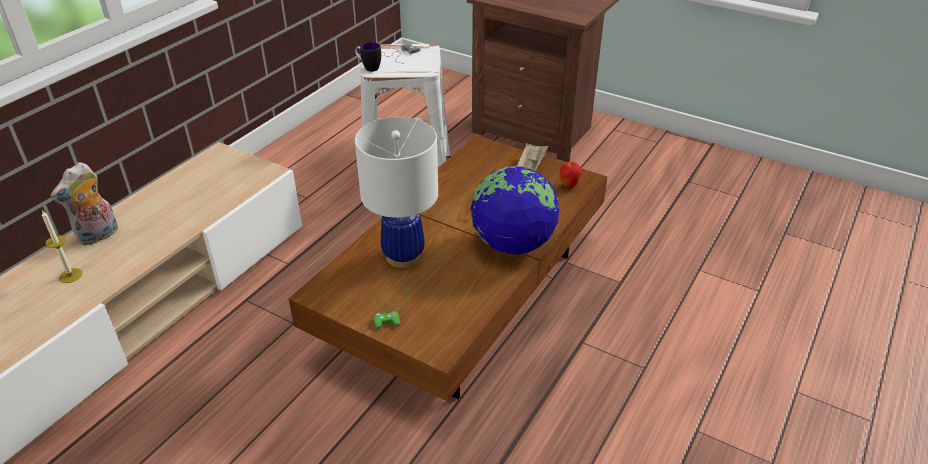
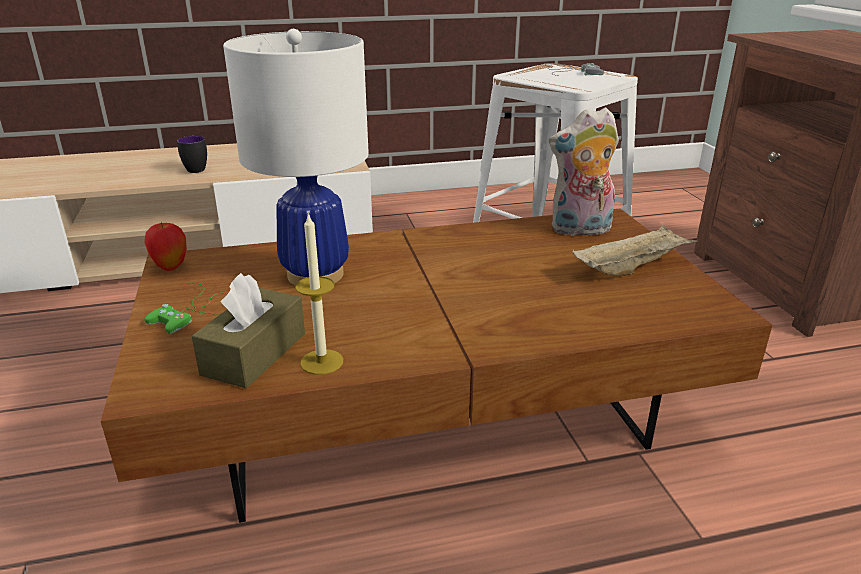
camera: 45 degrees right, 10 degrees down
candle [42,210,82,283] -> candle moved to [295,213,343,375]
plush toy [51,162,118,246] -> plush toy moved to [549,107,619,236]
mug [355,42,381,72] -> mug moved to [177,136,207,173]
globe [470,166,560,254] -> none
apple [560,162,582,188] -> apple moved to [145,222,187,271]
none -> brown tissue box [192,273,305,389]

